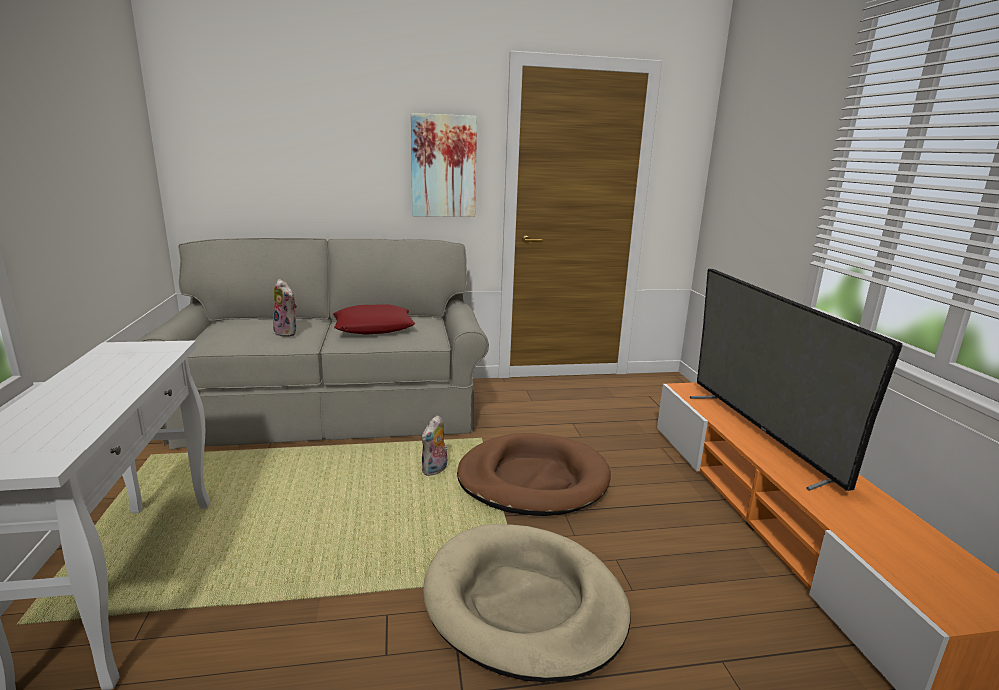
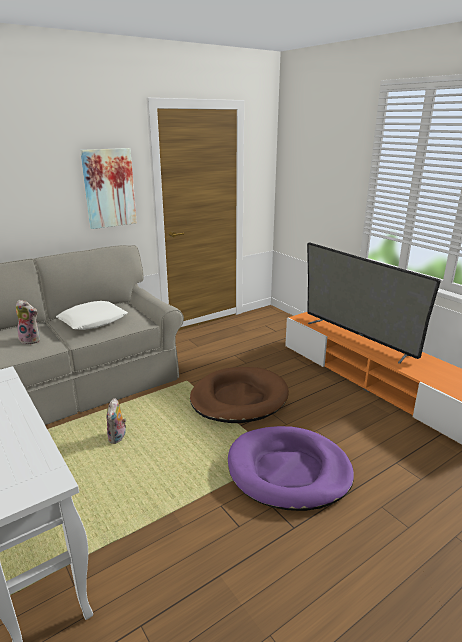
camera: 25 degrees left, 5 degrees up
red pillow [333,304,415,335] -> white pillow [56,301,128,330]
plush toy [421,415,448,476] -> plush toy moved to [106,398,126,444]
beige dog bed [423,524,631,682] -> purple dog bed [228,426,354,511]

